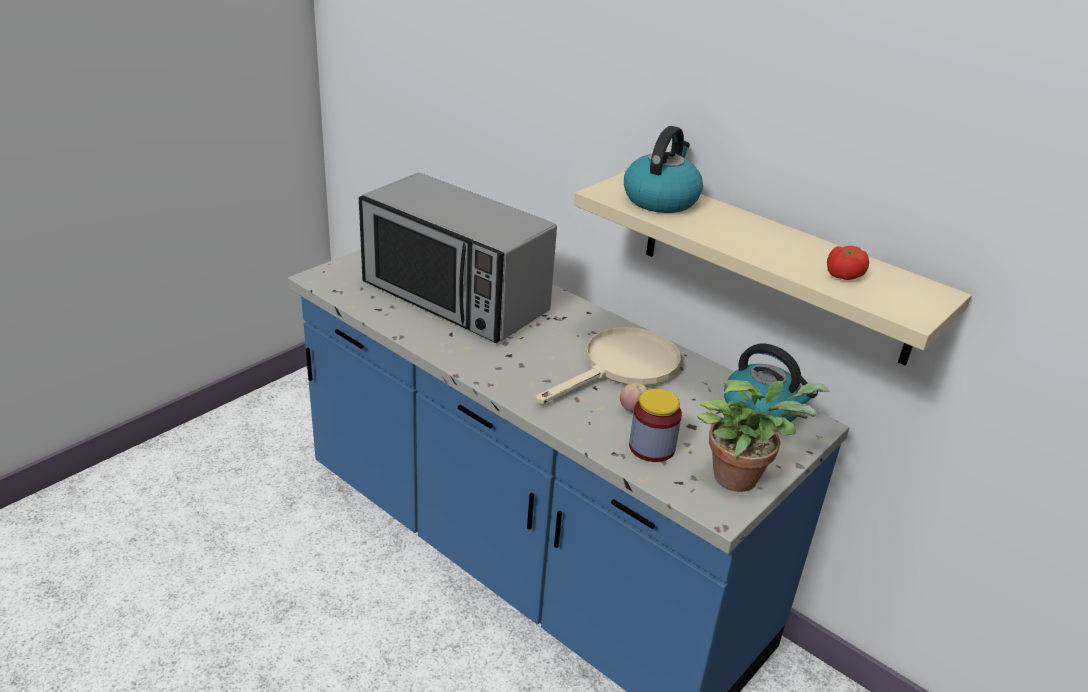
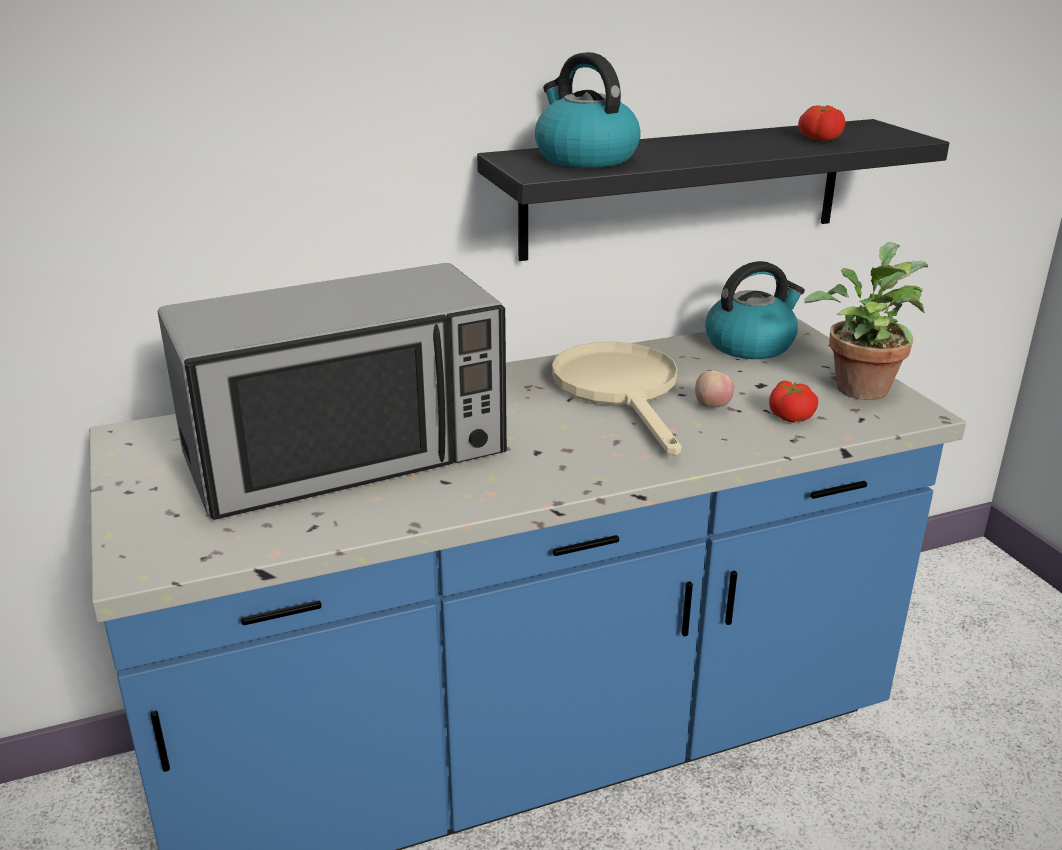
camera: 60 degrees left, 5 degrees down
beige shelf [574,172,972,366] -> black shelf [477,119,949,261]
jar [629,389,682,462] -> tomato [769,381,818,422]

